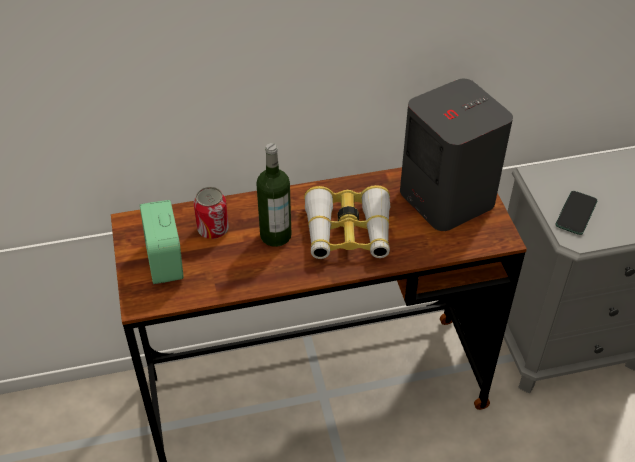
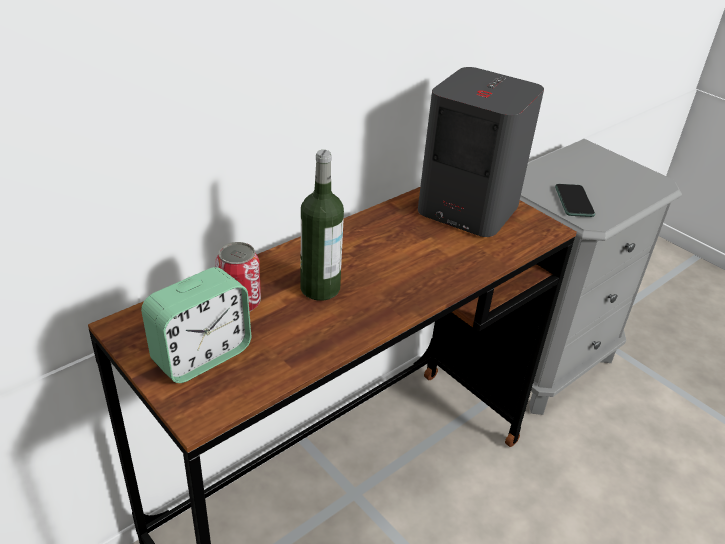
camera: 30 degrees left, 10 degrees down
alarm clock [140,200,184,284] -> alarm clock turned 90 degrees counterclockwise [141,267,251,383]
binoculars [304,185,391,259] -> none

